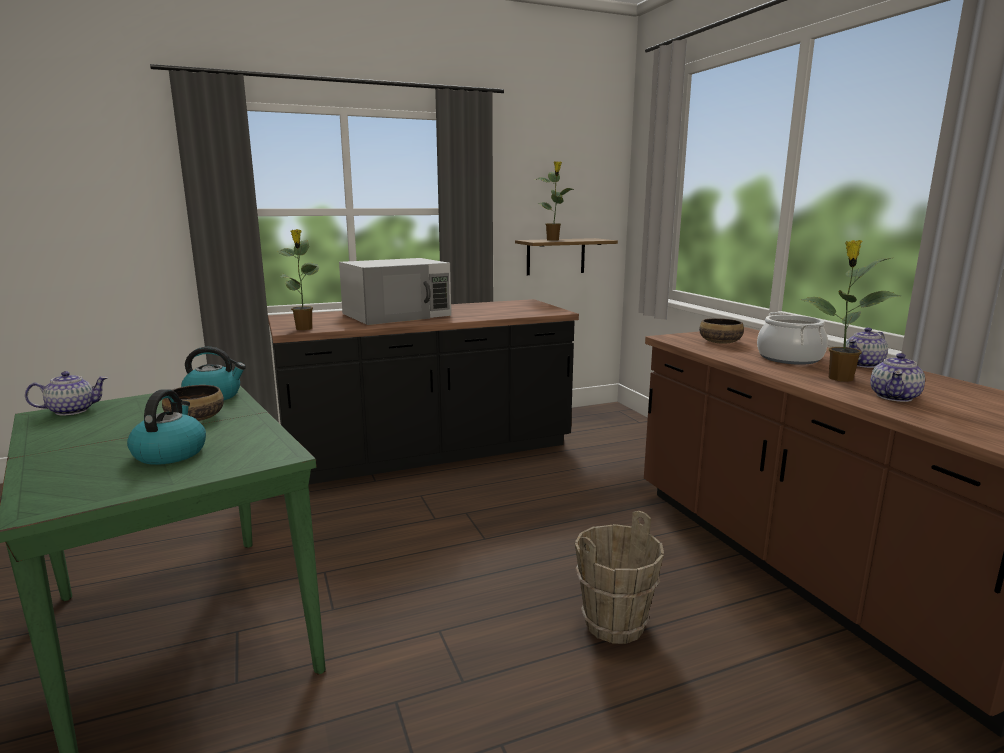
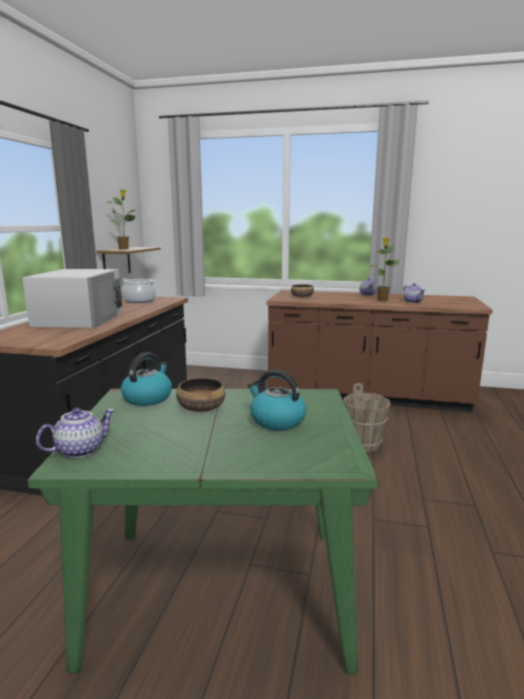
camera: 55 degrees left, 0 degrees up
teapot [25,371,108,415] -> teapot turned 45 degrees clockwise [36,408,115,458]
potted plant [277,229,319,330] -> none
cooking pot [757,312,828,365] -> cooking pot moved to [122,279,156,303]

